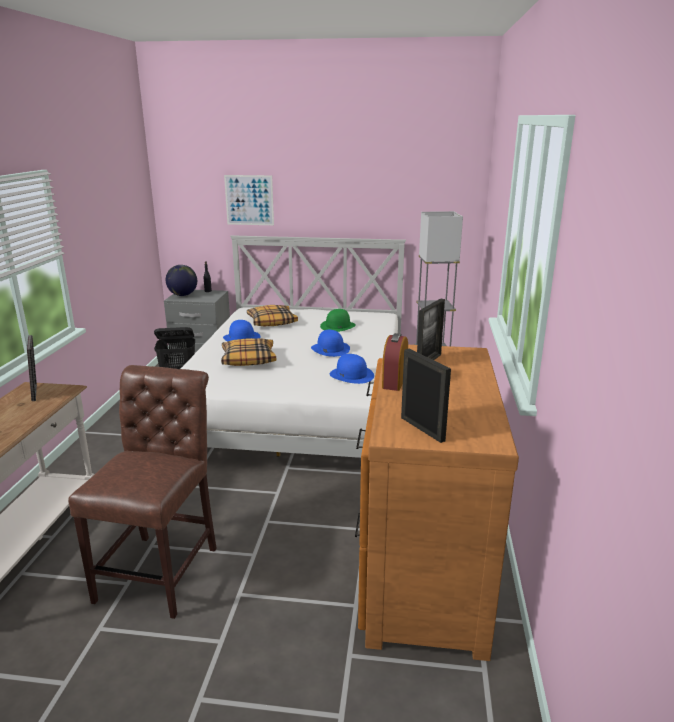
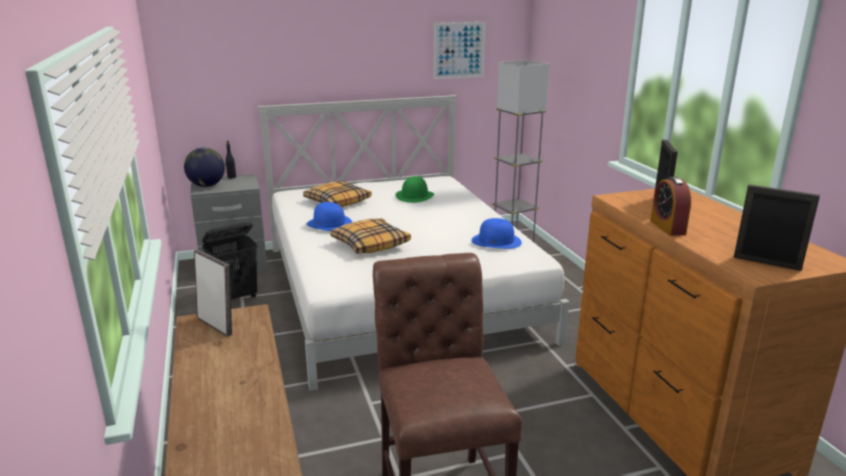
camera: 25 degrees left, 0 degrees up
picture [224,175,274,225] -> picture moved to [434,22,485,79]
blue hat [311,330,350,357] -> none

